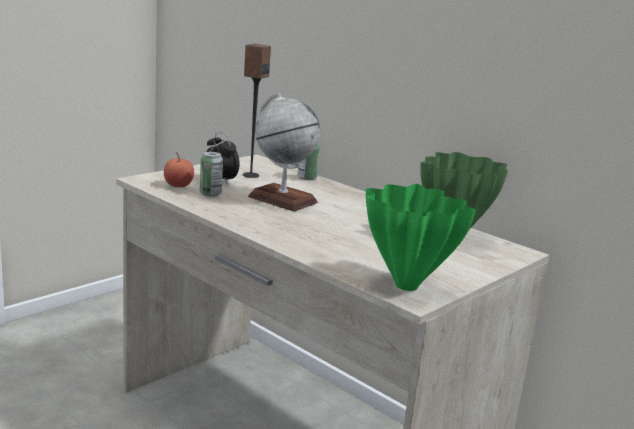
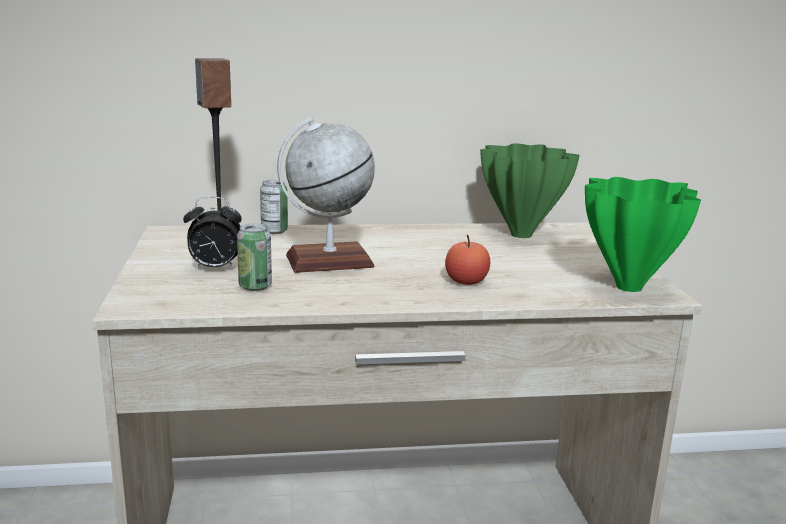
camera: 50 degrees left, 0 degrees up
apple [164,152,194,187] -> apple moved to [445,235,490,285]

